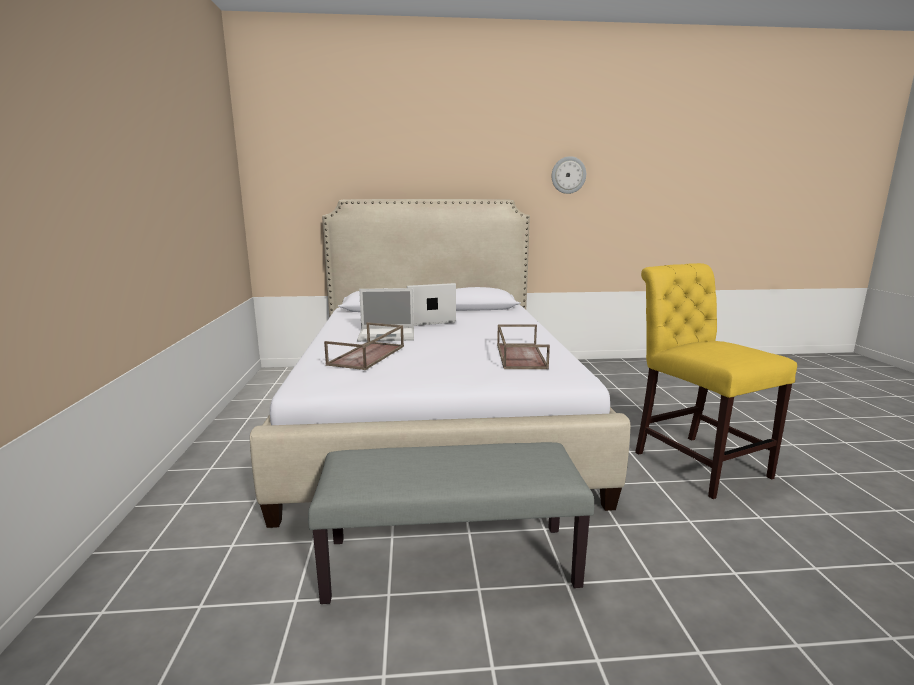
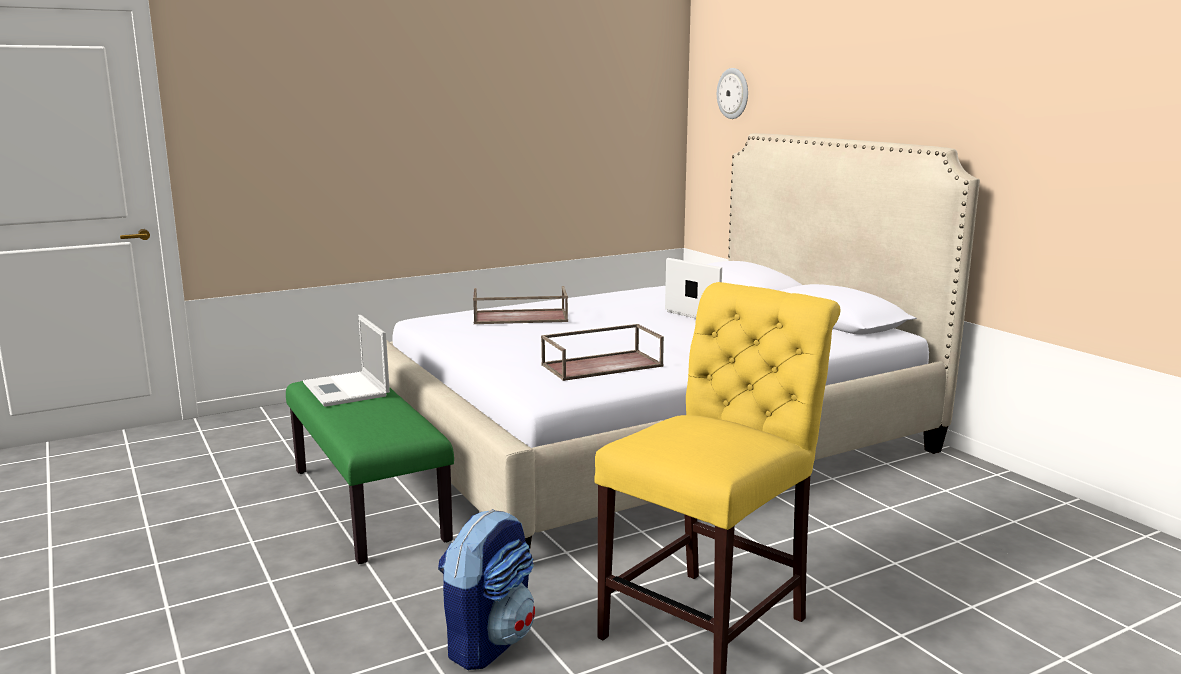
camera: 65 degrees right, 0 degrees up
grey bench [308,442,594,604] -> green bench [286,381,454,564]
laptop [357,288,414,342] -> laptop moved to [303,315,390,407]
wall clock [551,156,586,194] -> wall clock moved to [717,68,748,119]
none -> backpack [438,509,535,670]

